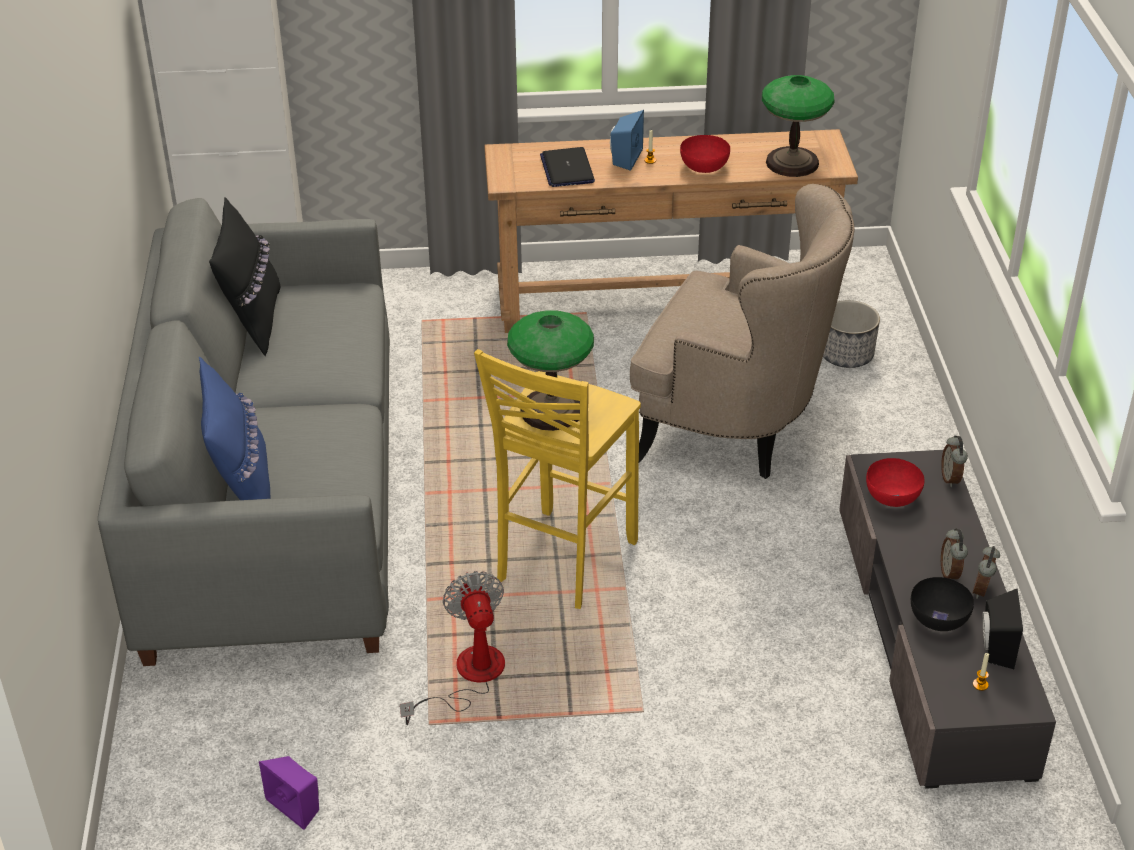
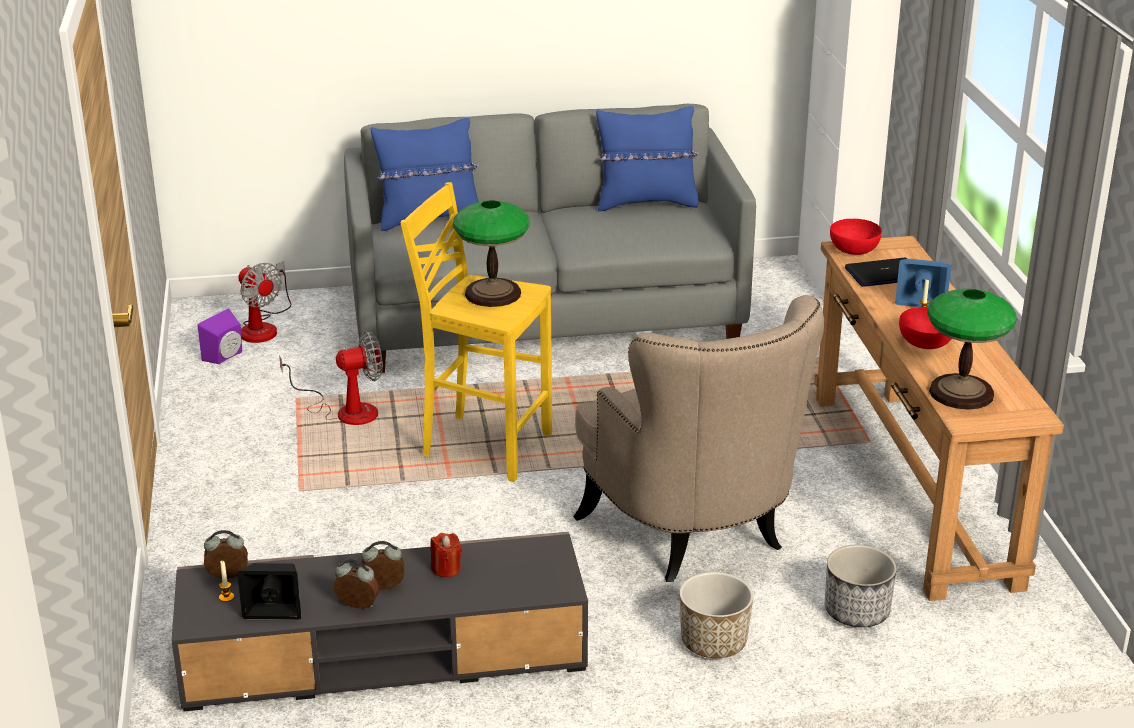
camera: 85 degrees right, 10 degrees down
black pillow [209,197,281,356] -> blue pillow [596,106,699,211]
beige armchair [630,184,855,479] -> beige armchair turned 45 degrees counterclockwise [573,295,824,582]
red bowl [866,458,924,507] -> red bowl moved to [830,219,882,255]
black bowl [911,577,974,631] -> none
alarm clock [941,435,968,487] -> alarm clock moved to [204,530,248,579]
none -> fan [238,261,291,343]
none -> red candle [430,533,462,577]
none -> planter [680,572,753,658]

